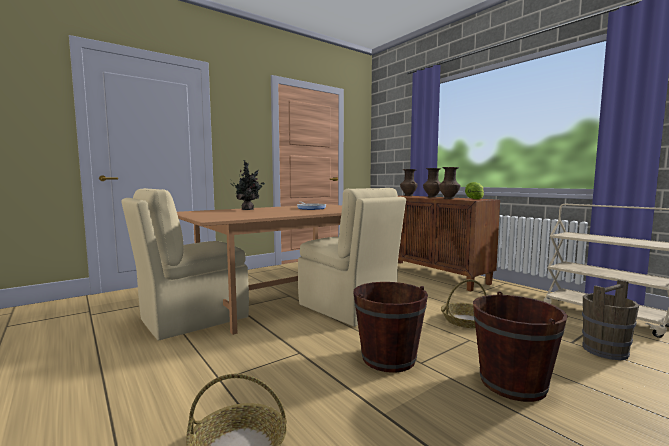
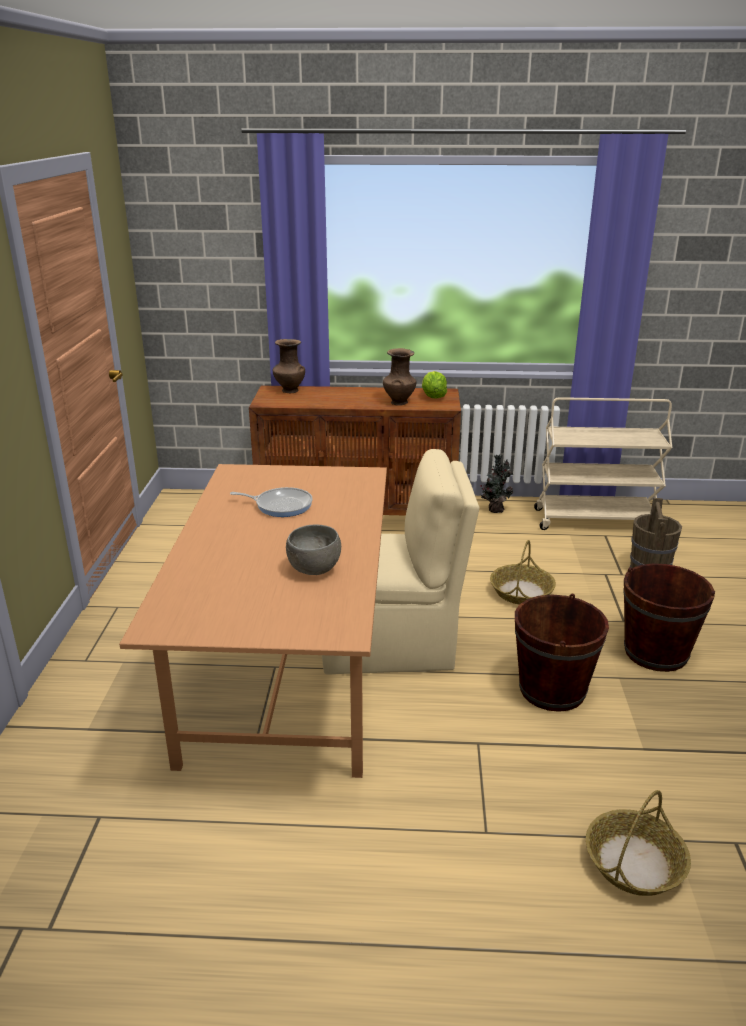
camera: 50 degrees left, 20 degrees up
beige chair [121,188,249,341] -> none
potted plant [230,160,265,210] -> potted plant moved to [480,454,514,513]
brown vase [423,168,441,198] -> none
none -> grey bowl [286,525,341,575]

